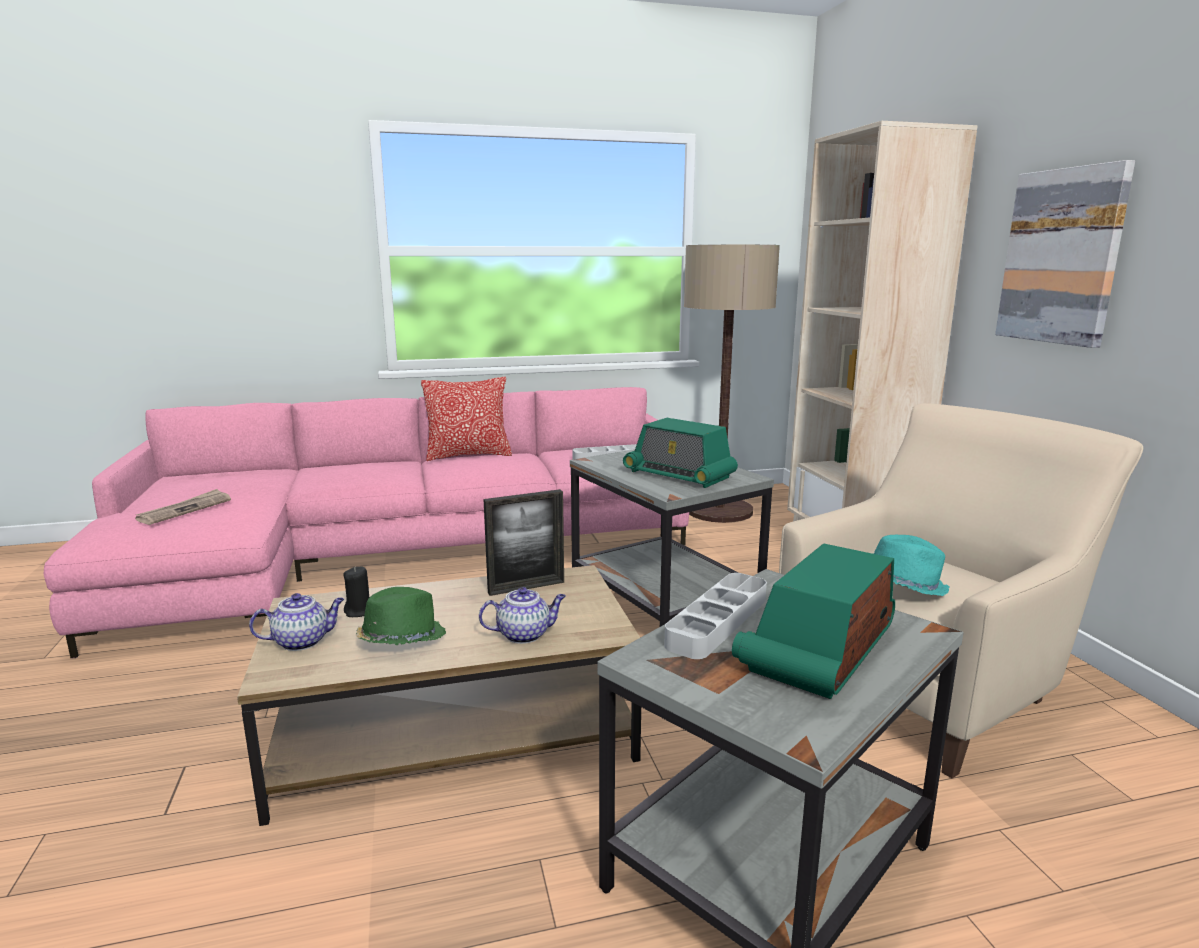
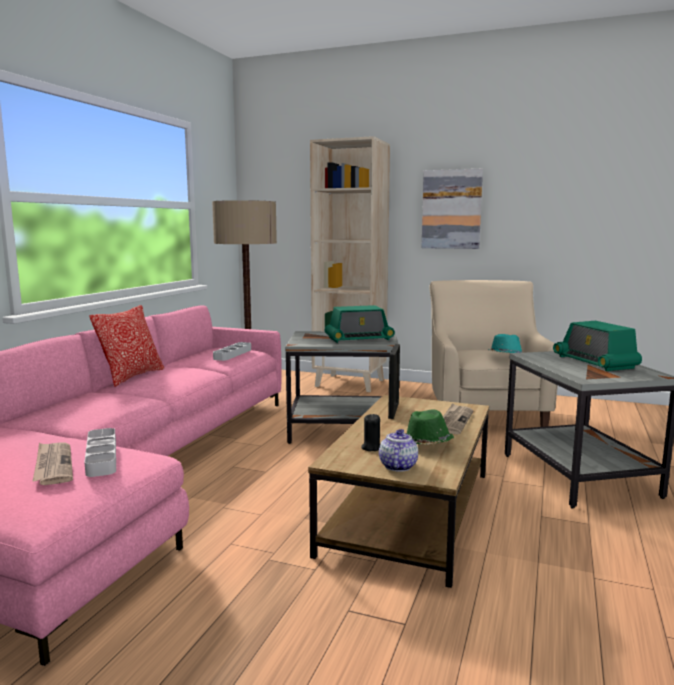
camera: 55 degrees left, 5 degrees down
teapot [479,587,566,644] -> newspaper [443,403,473,434]
grey tray [664,573,767,659] -> grey tray moved to [84,428,116,477]

